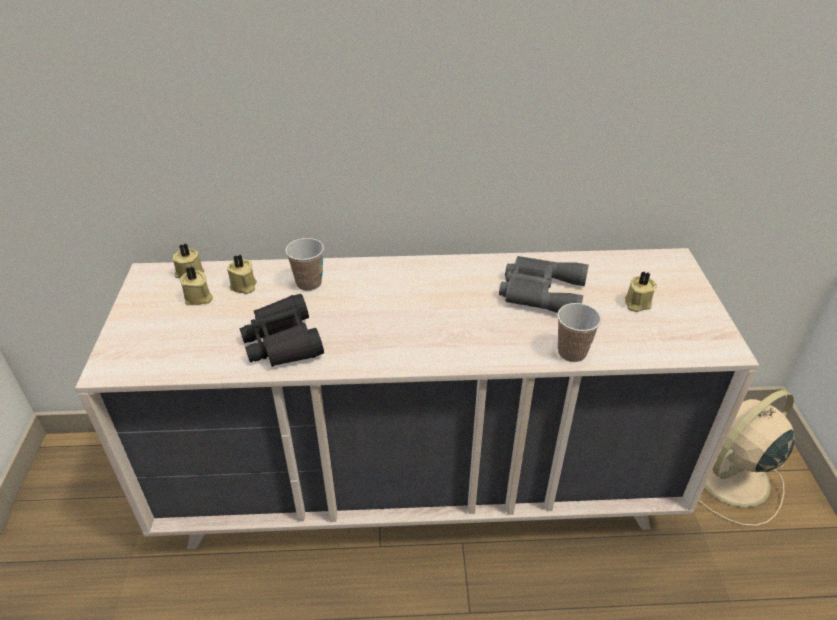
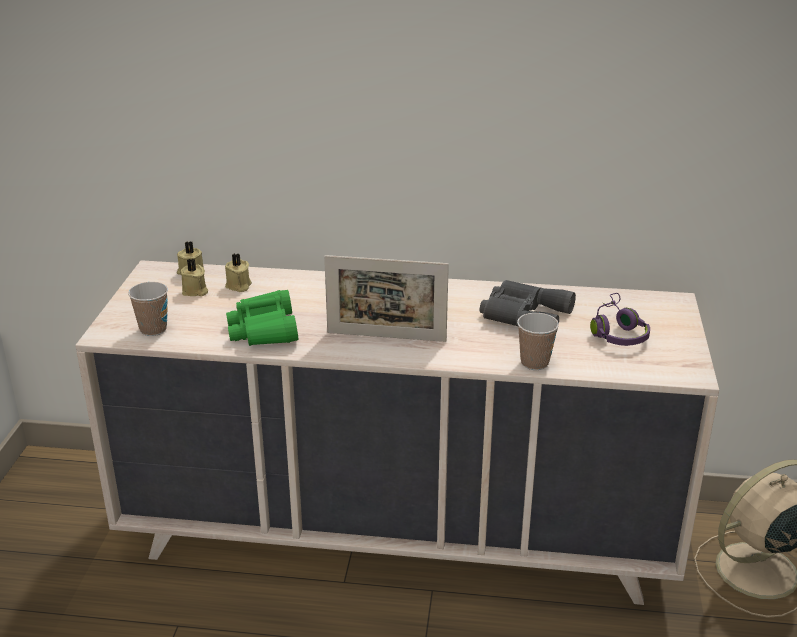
camera: 10 degrees right, 10 degrees down
black binoculars [240,294,324,367] -> green binoculars [226,290,299,346]
cup [286,238,324,291] -> cup moved to [128,282,168,336]
beige candle [625,272,657,312] -> purple headphones [590,293,650,346]
none -> picture frame [324,255,449,342]

